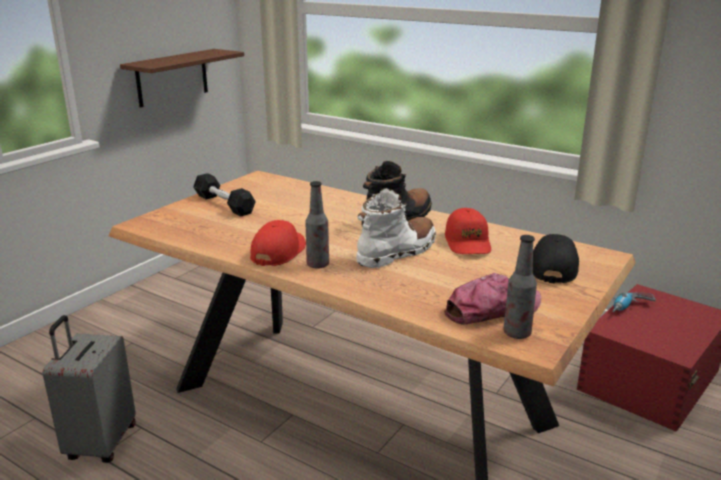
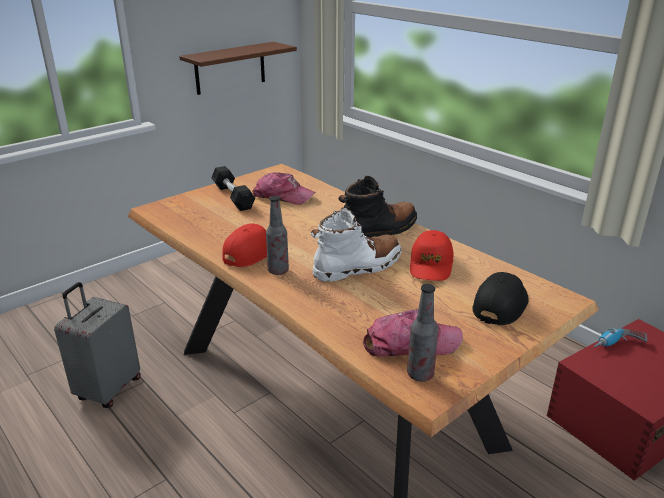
camera: 15 degrees right, 5 degrees up
none -> cap [252,172,315,205]

